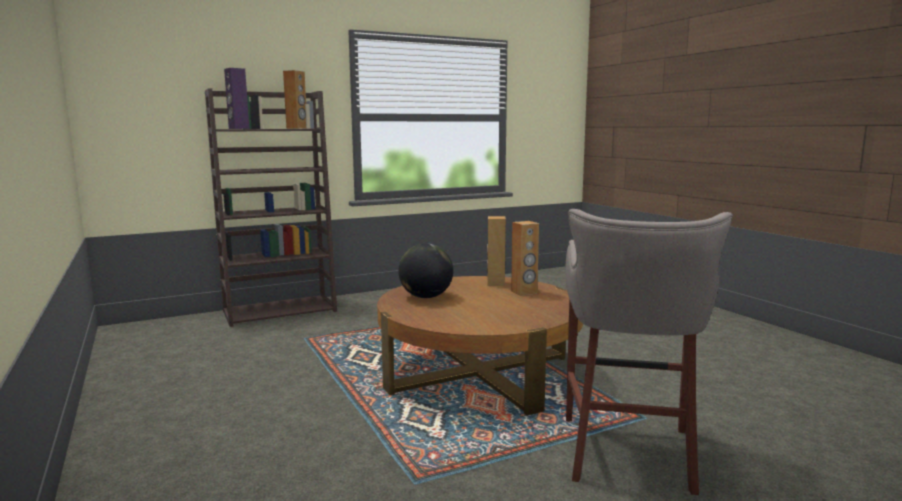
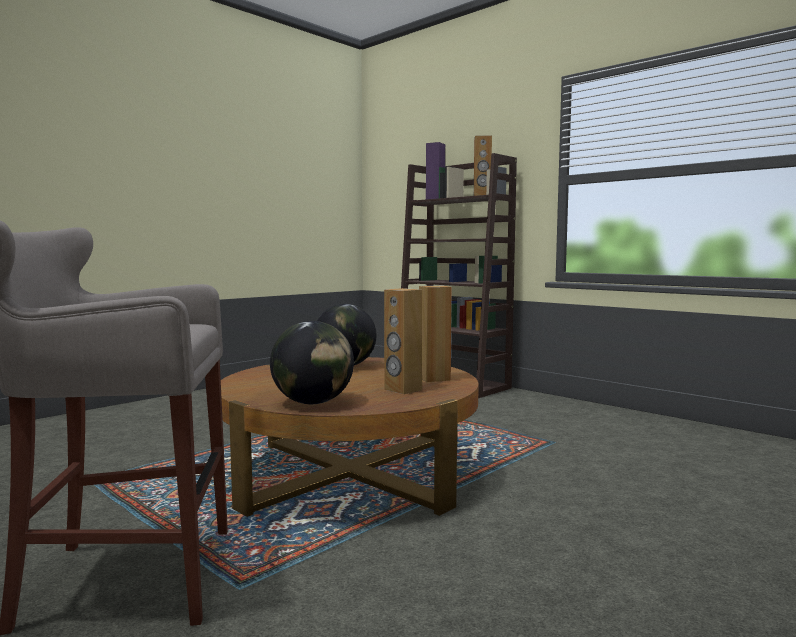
camera: 70 degrees right, 5 degrees down
none -> globe [270,321,354,404]

